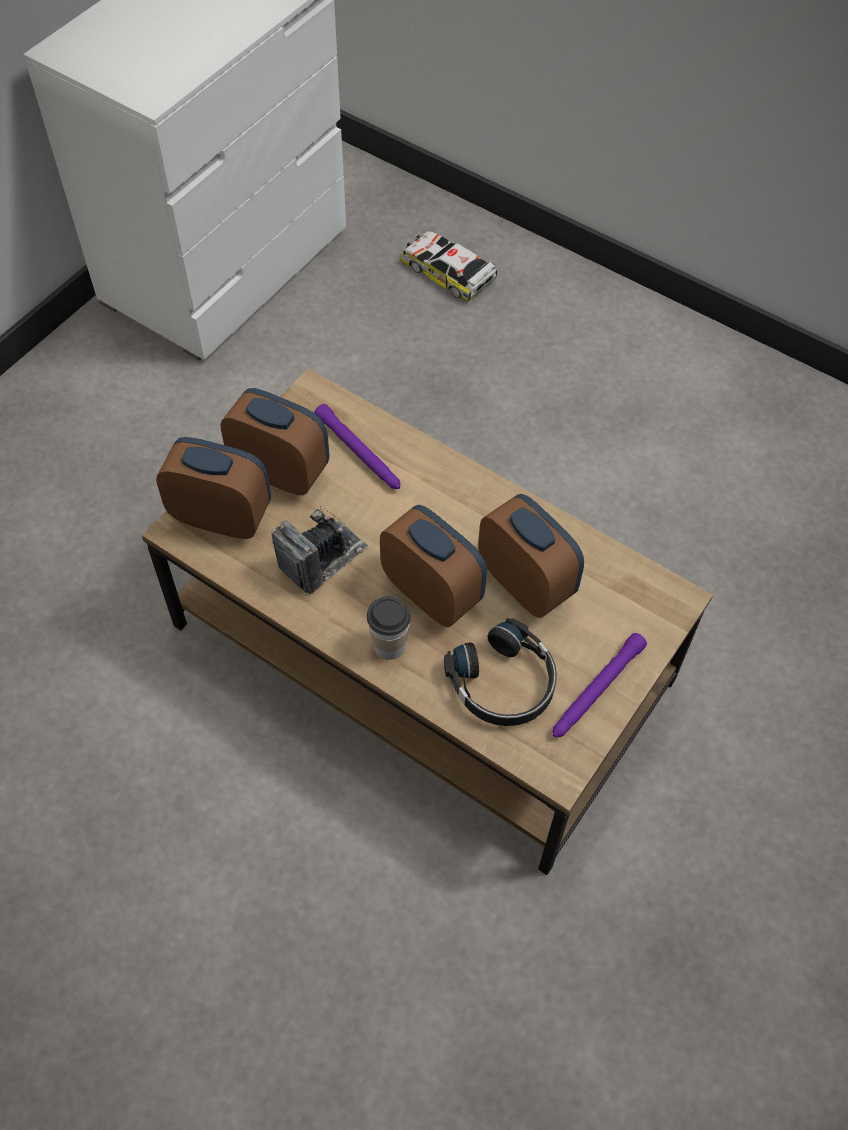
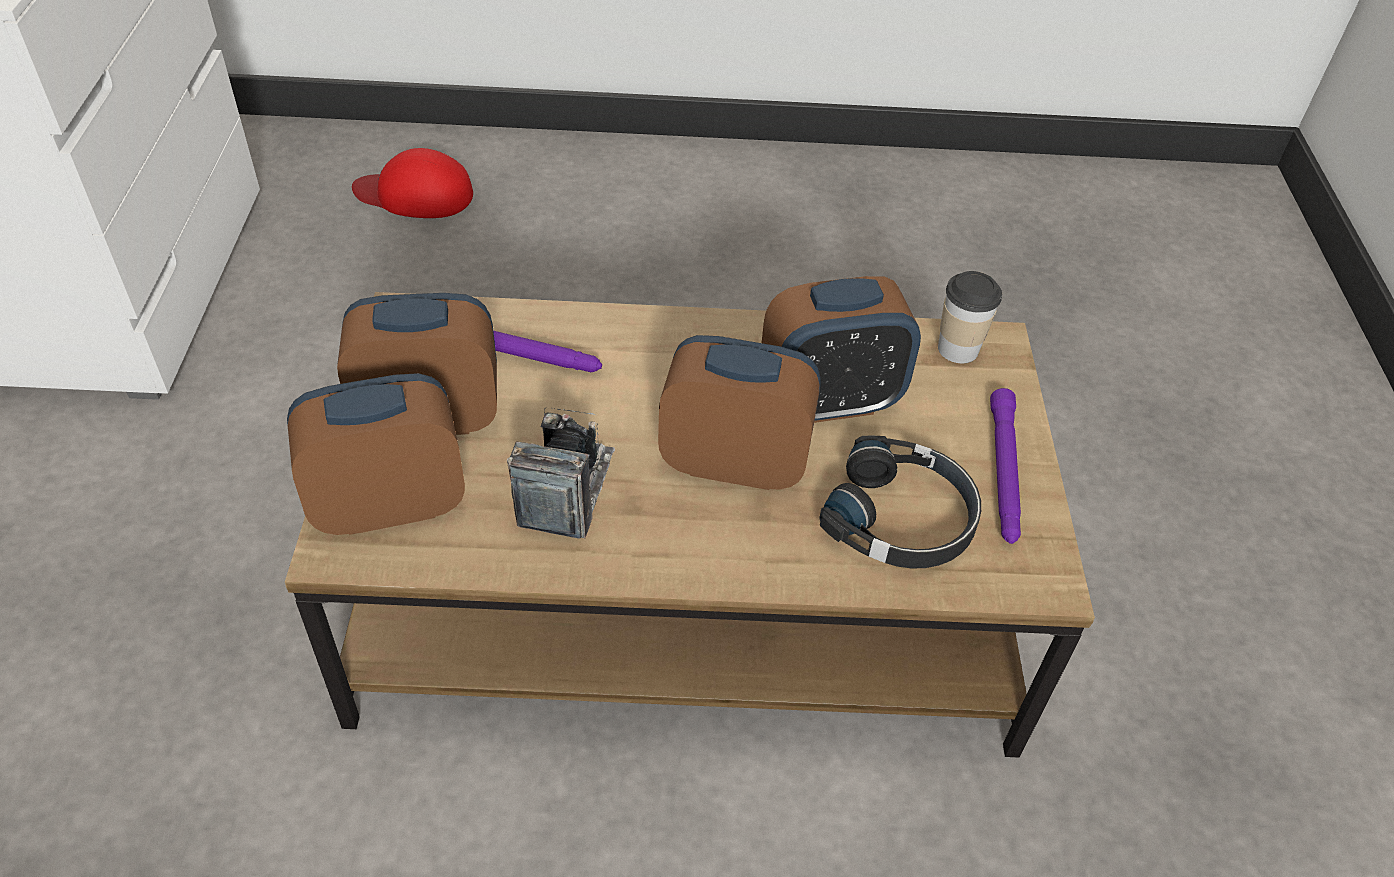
camera: 35 degrees left, 10 degrees down
cup [367,596,411,660] -> cup moved to [938,271,1002,363]
toy car [400,231,498,301] -> red cap [352,148,473,218]
alarm clock [478,494,584,618] -> alarm clock turned 150 degrees clockwise [762,276,921,423]

